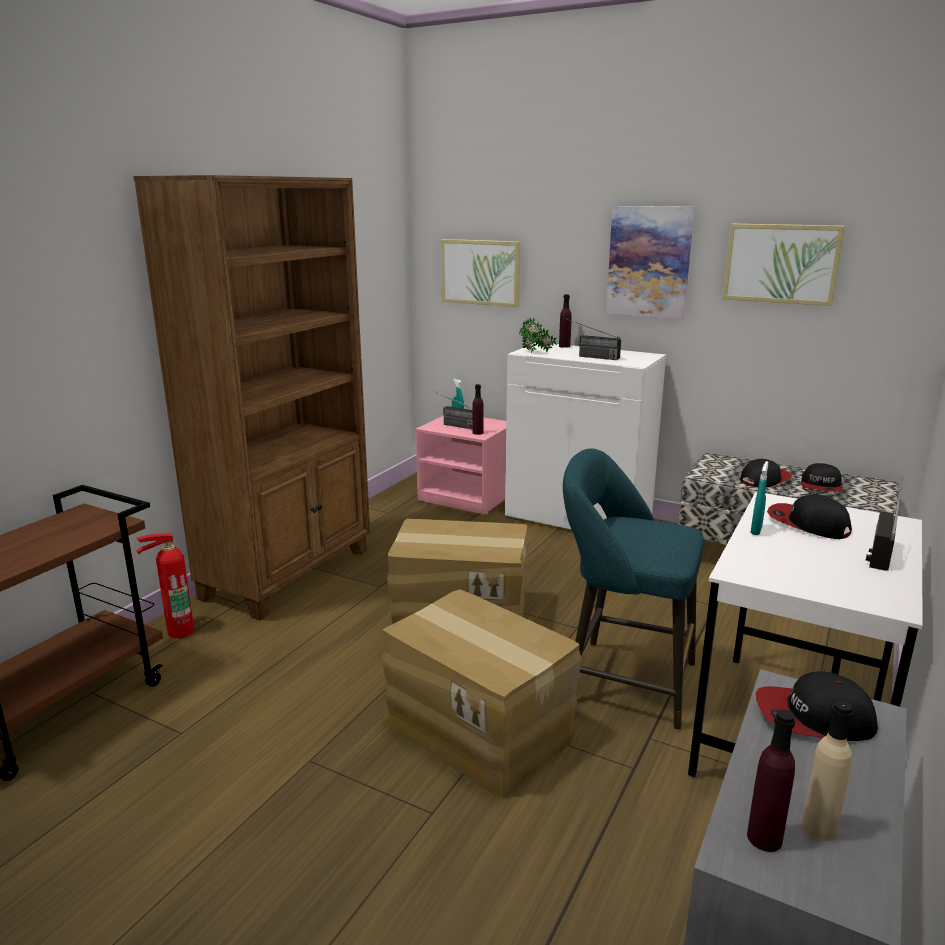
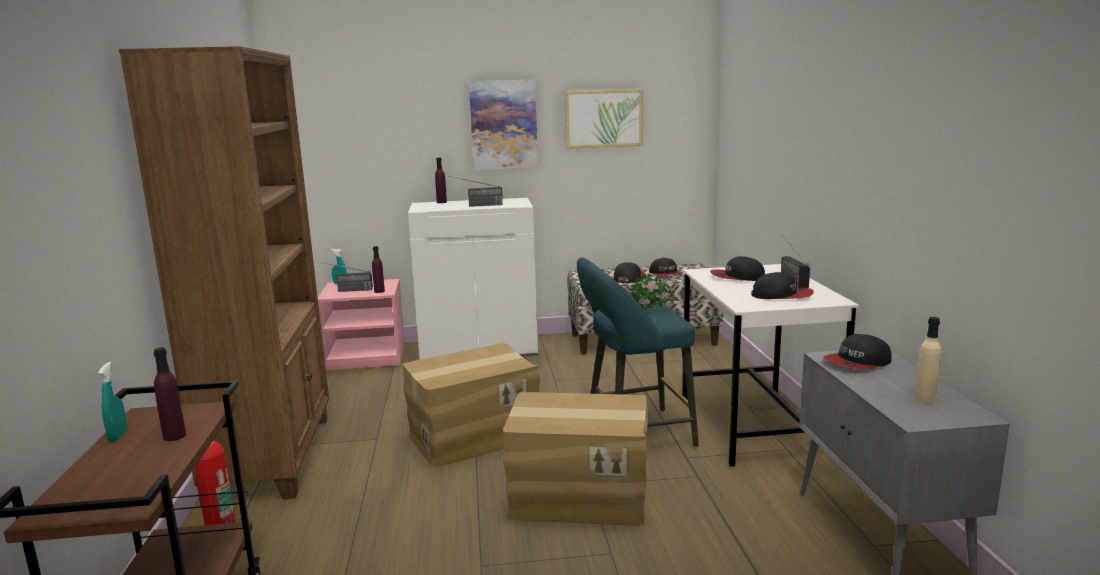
camera: 35 degrees left, 5 degrees down
picture [441,239,521,307] -> none
potted plant [519,317,557,353] -> potted plant moved to [630,273,675,312]
purple bottle [747,709,795,852] -> purple bottle moved to [153,347,186,441]
turquoise spray bottle [751,461,768,535] -> turquoise spray bottle moved to [98,362,127,442]
none -> cap [751,272,814,299]

